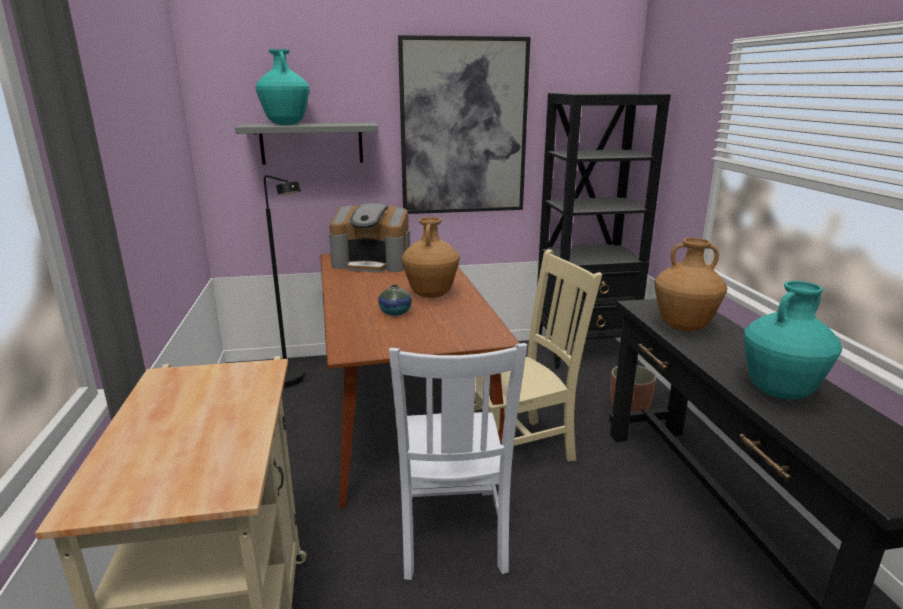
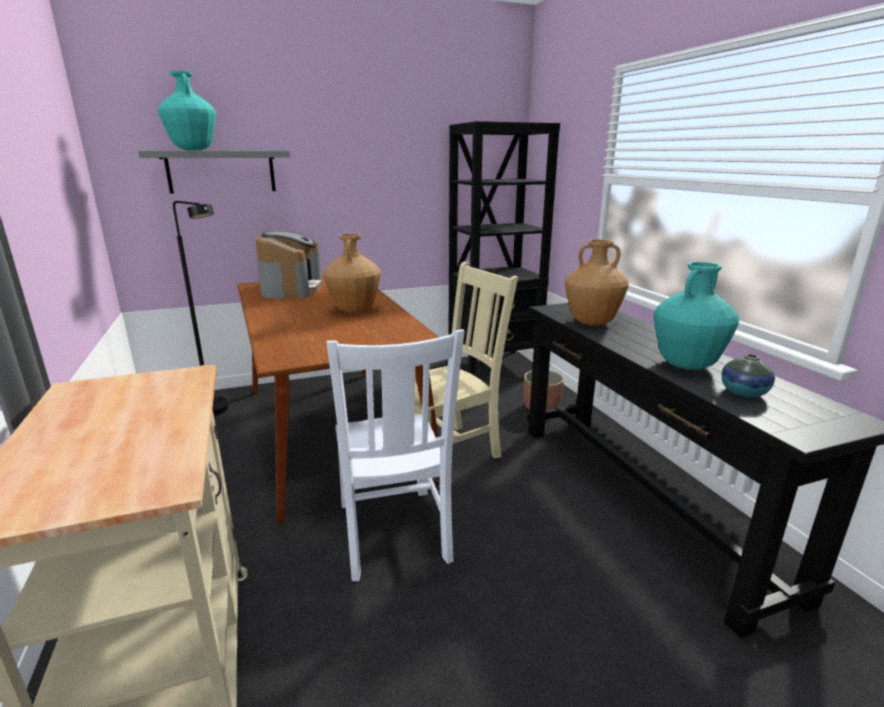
camera: 10 degrees left, 0 degrees up
coffee machine [329,203,410,273] -> coffee machine turned 90 degrees counterclockwise [256,231,323,298]
vase [378,285,412,316] -> vase moved to [721,354,775,397]
picture [398,35,531,214] -> none

